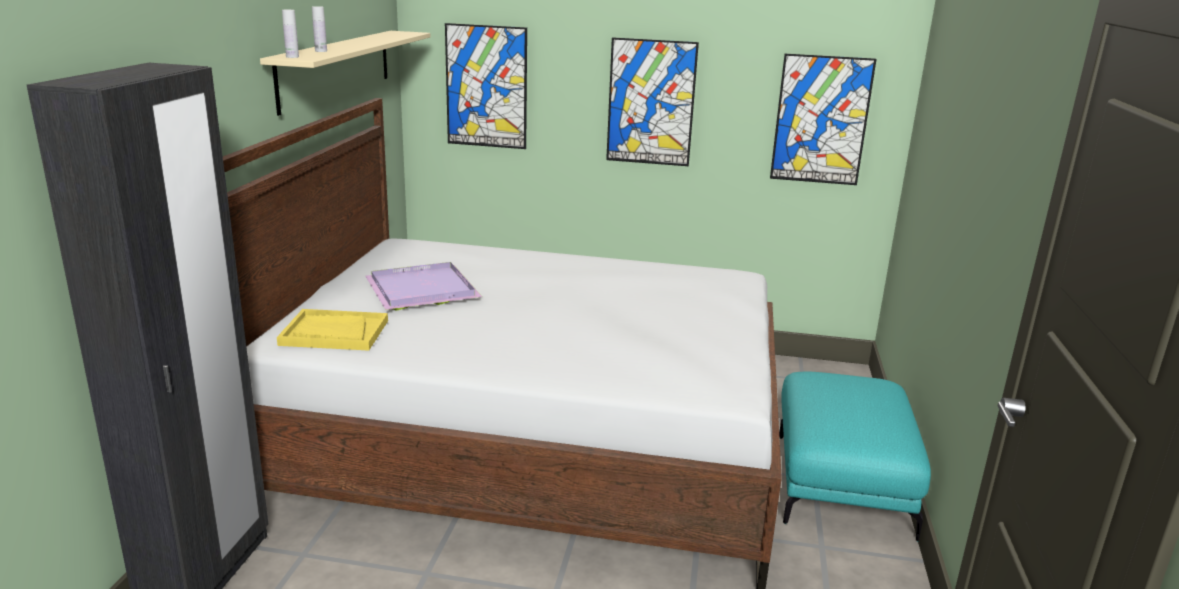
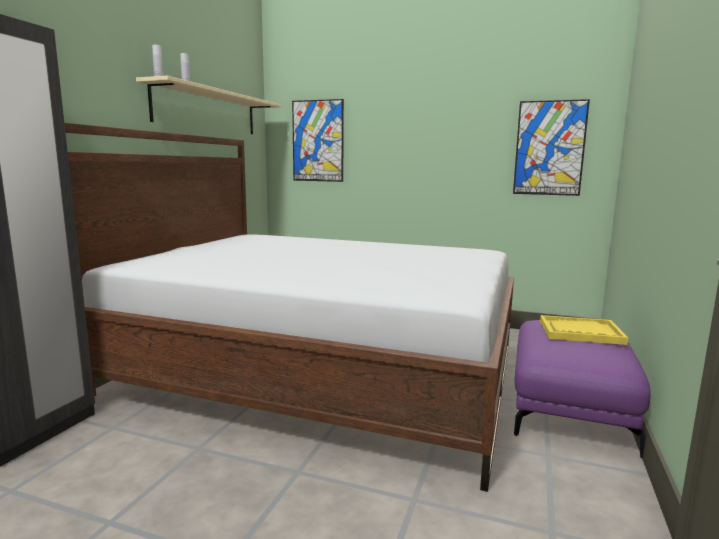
camera: 10 degrees right, 10 degrees down
yellow tray [277,309,388,351] -> yellow tray moved to [540,315,628,345]
purple tray [365,262,482,311] -> none
picture [606,37,699,166] -> none
turquoise ottoman [779,372,931,542] -> purple ottoman [514,320,650,459]

